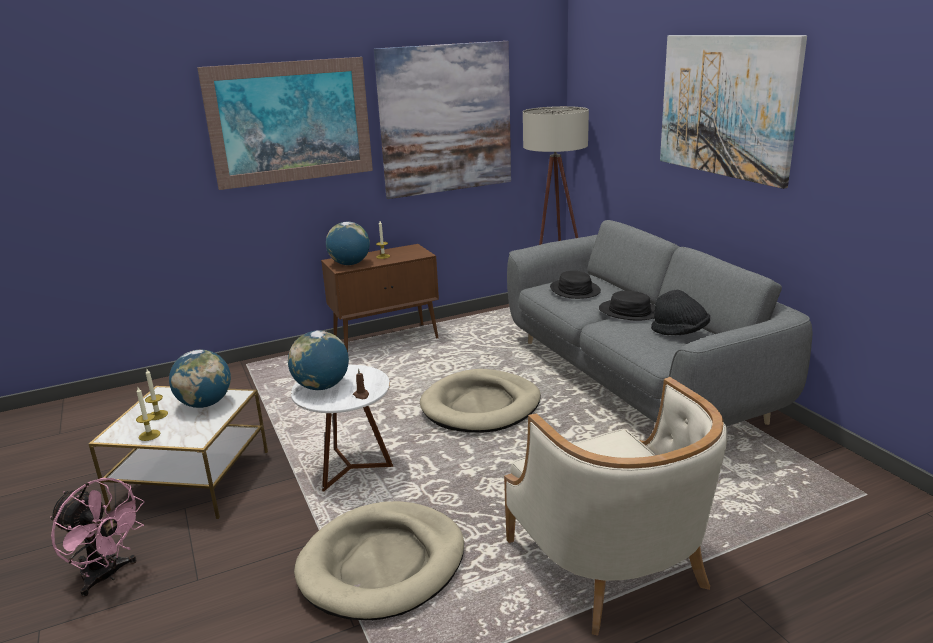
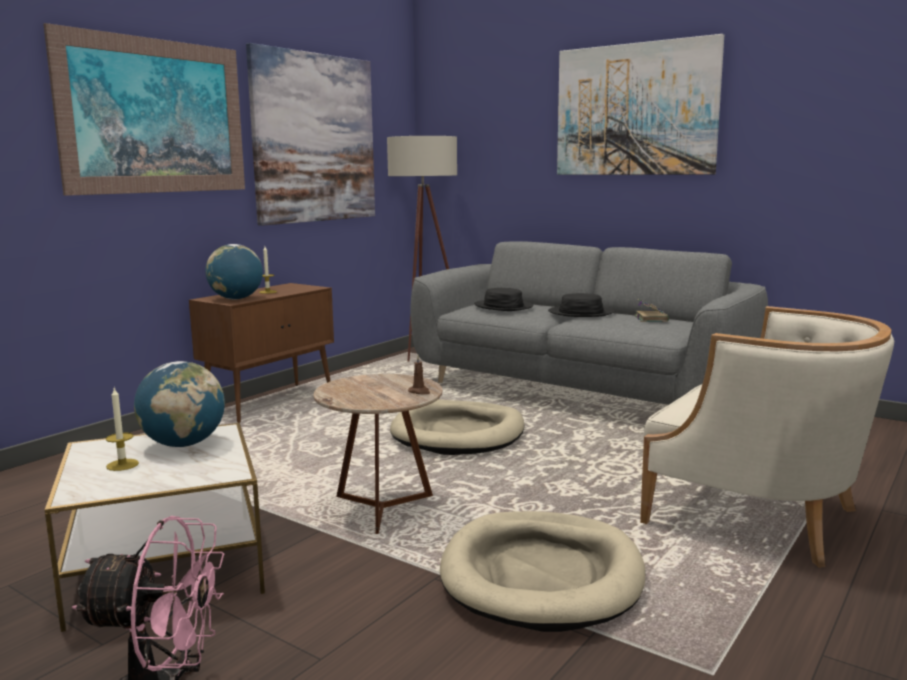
camera: 30 degrees left, 10 degrees down
candle [136,387,160,441] -> none
globe [288,330,349,390] -> none
white side table [291,365,393,492] -> brown side table [313,374,442,534]
black hat [651,290,710,335] -> book [634,299,669,322]

